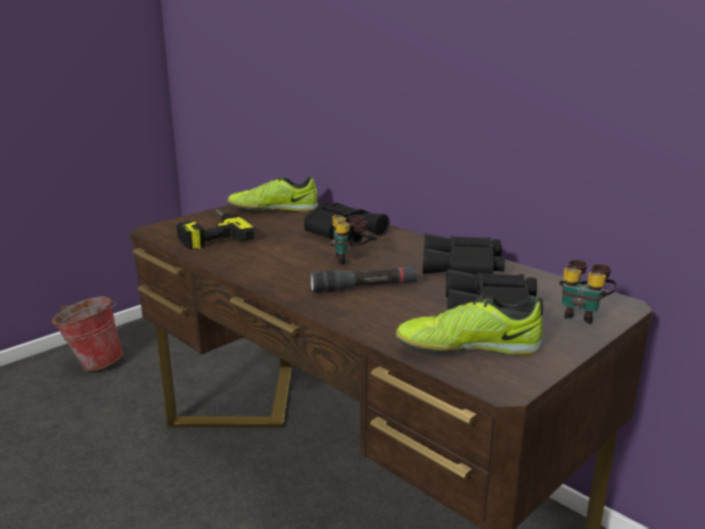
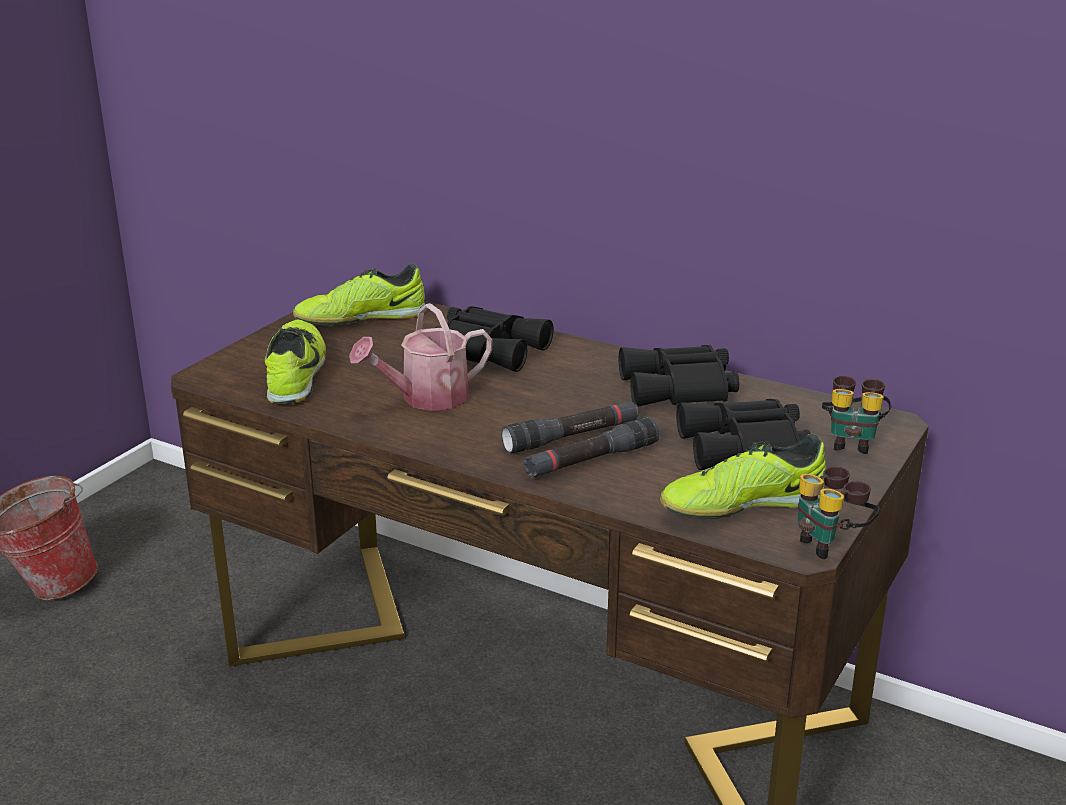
camera: 15 degrees left, 5 degrees up
power drill [177,209,255,249] -> shoe [265,320,326,405]
binoculars [329,215,377,265] -> binoculars moved to [797,466,880,559]
none -> watering can [349,303,493,411]
none -> black flashlight [523,416,659,478]

